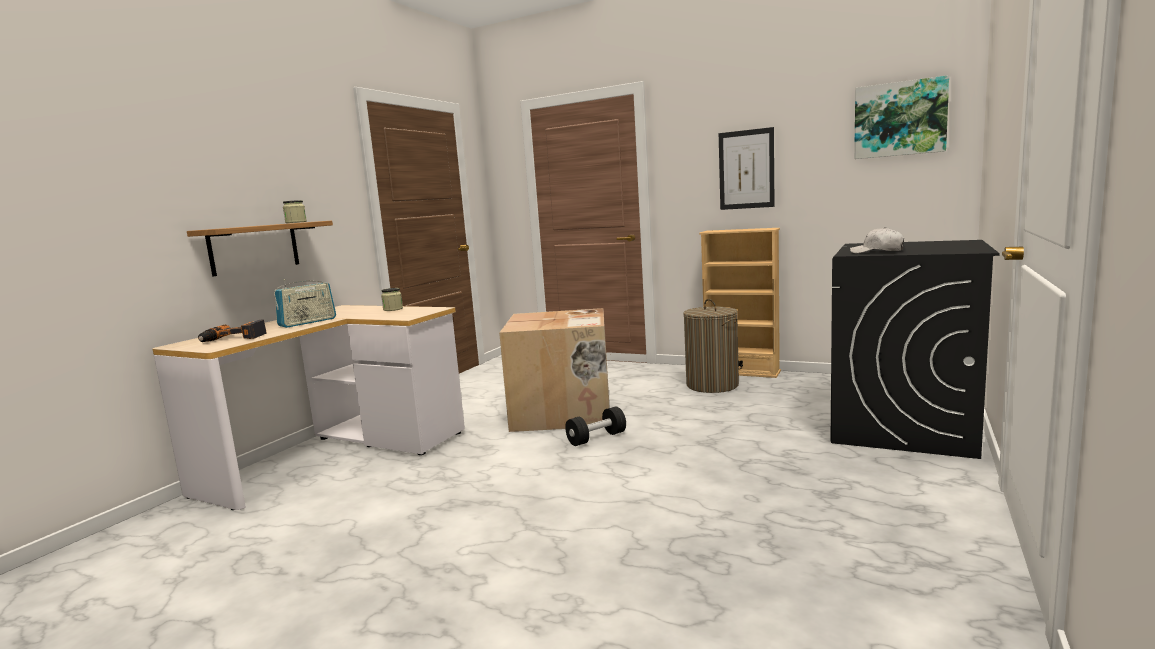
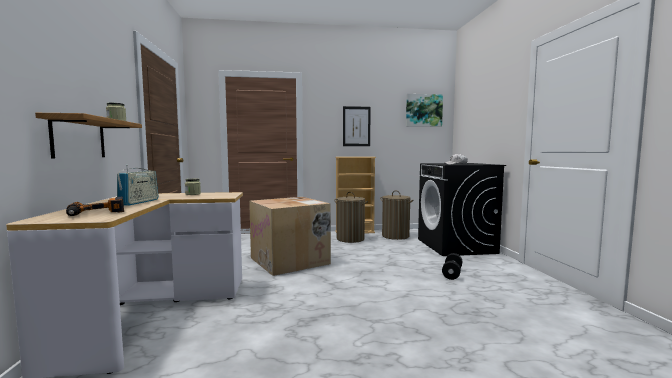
camera: 35 degrees left, 5 degrees down
black dumbbell [565,407,626,446] -> black dumbbell moved to [442,253,462,280]
none -> laundry basket [380,190,413,240]

